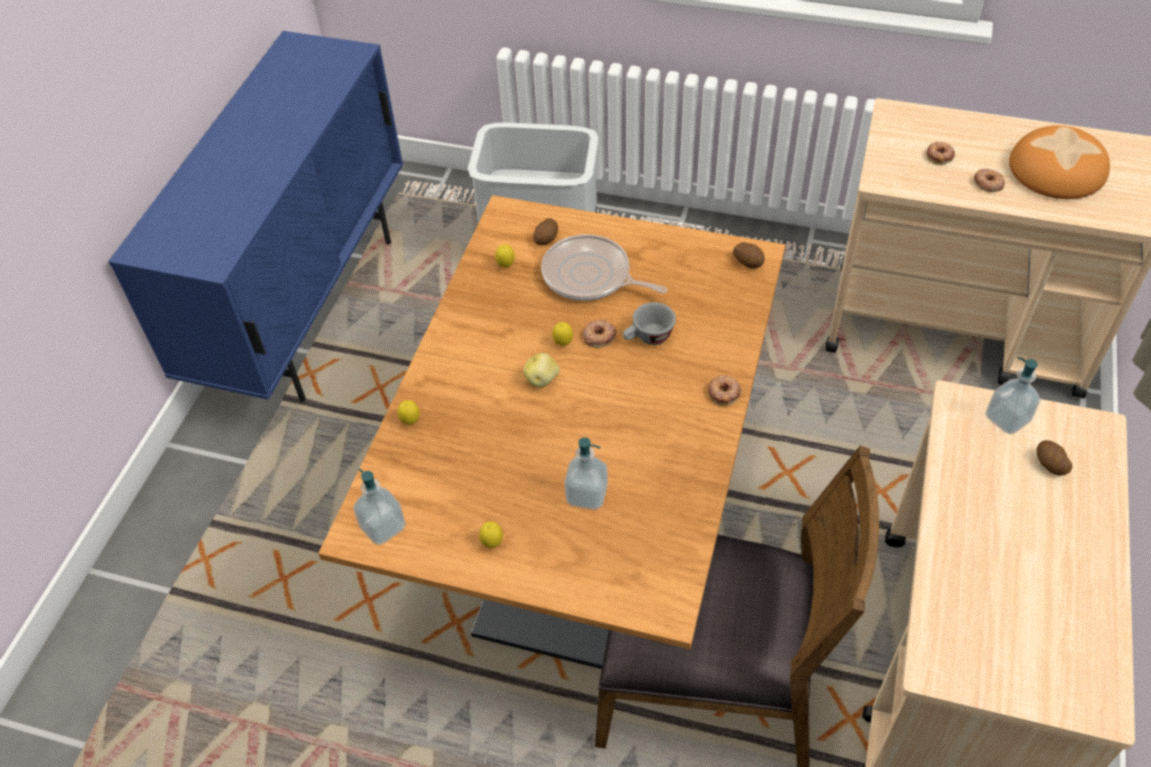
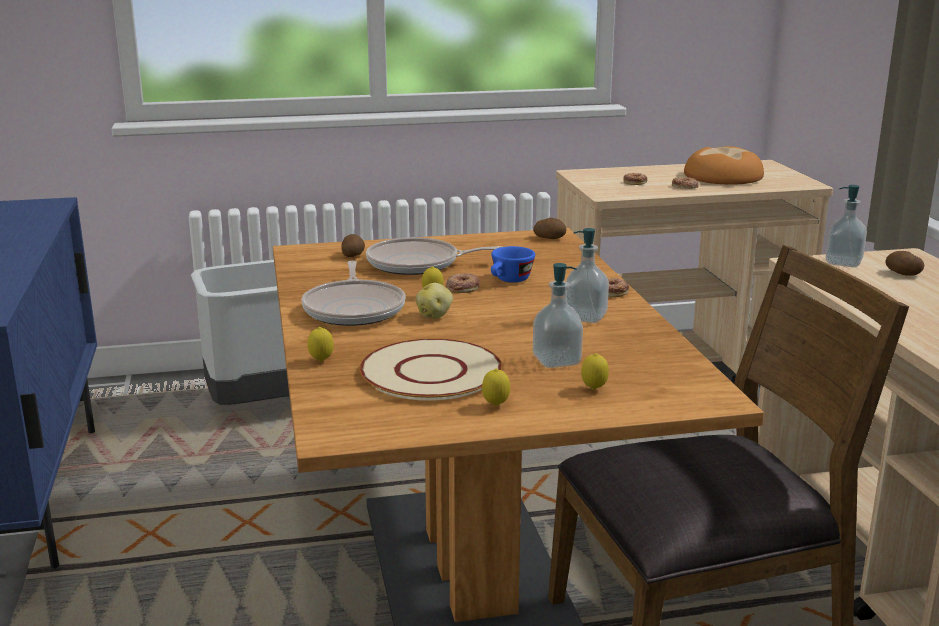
camera: 30 degrees left, 30 degrees down
soap dispenser [353,468,406,545] -> soap dispenser moved to [566,228,609,323]
lemon [495,244,515,267] -> lemon moved to [581,353,609,390]
grey cup [623,302,676,345] -> blue cup [491,246,535,283]
none -> frying pan [301,261,406,326]
none -> beige plate [359,339,502,401]

